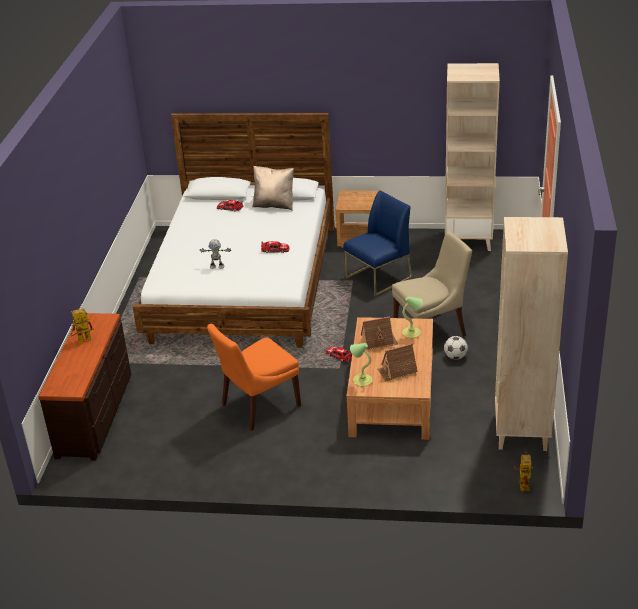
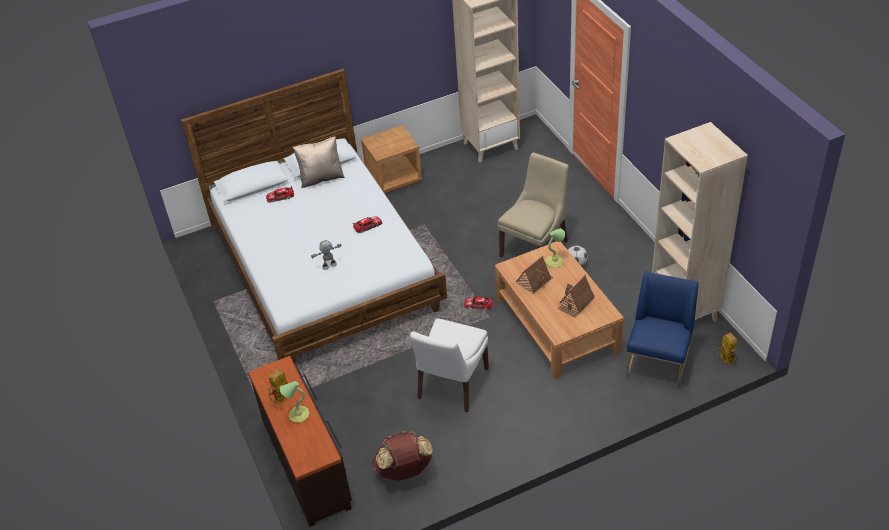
camera: 30 degrees left, 10 degrees up
orange chair [207,324,301,431] -> white chair [410,319,489,412]
blue chair [344,190,412,297] -> blue chair moved to [626,271,698,389]
table lamp [350,343,373,386] -> table lamp moved to [280,381,309,422]
none -> brown backpack [372,430,433,481]

